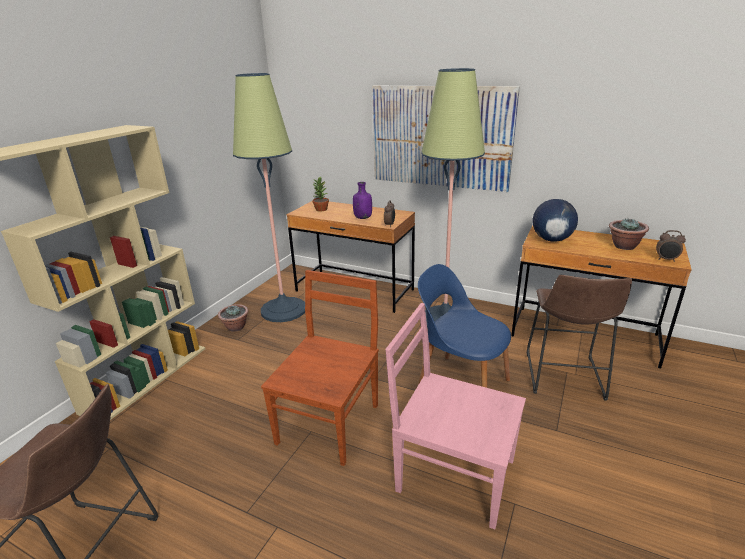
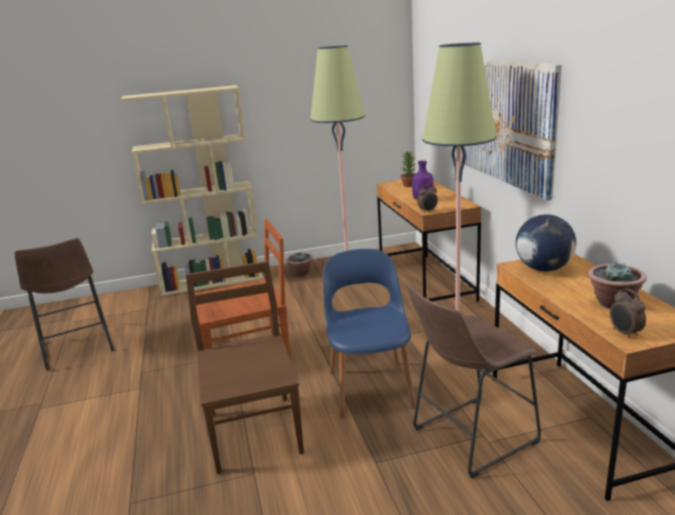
camera: 50 degrees right, 5 degrees down
pink chair [385,303,526,529] -> brown chair [186,261,304,474]

